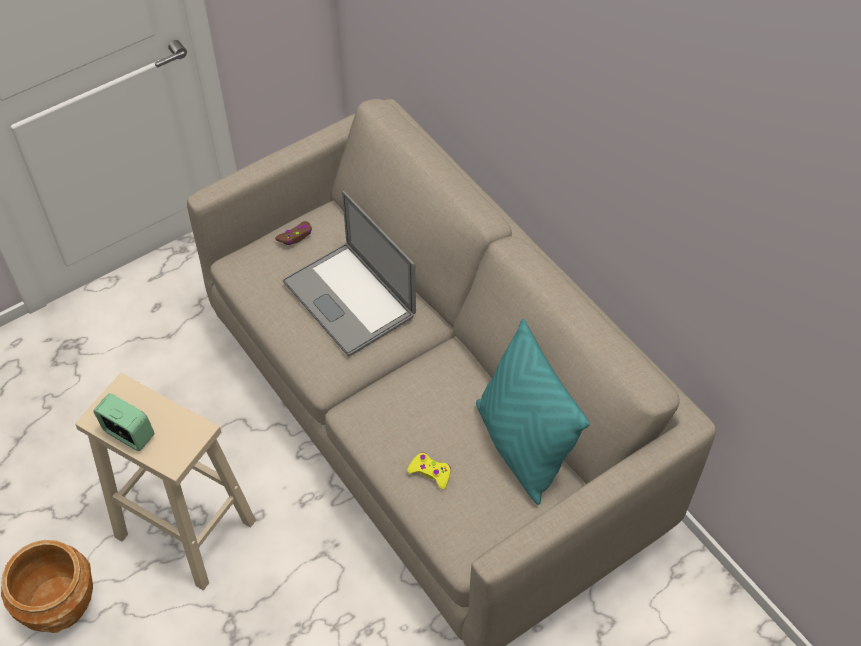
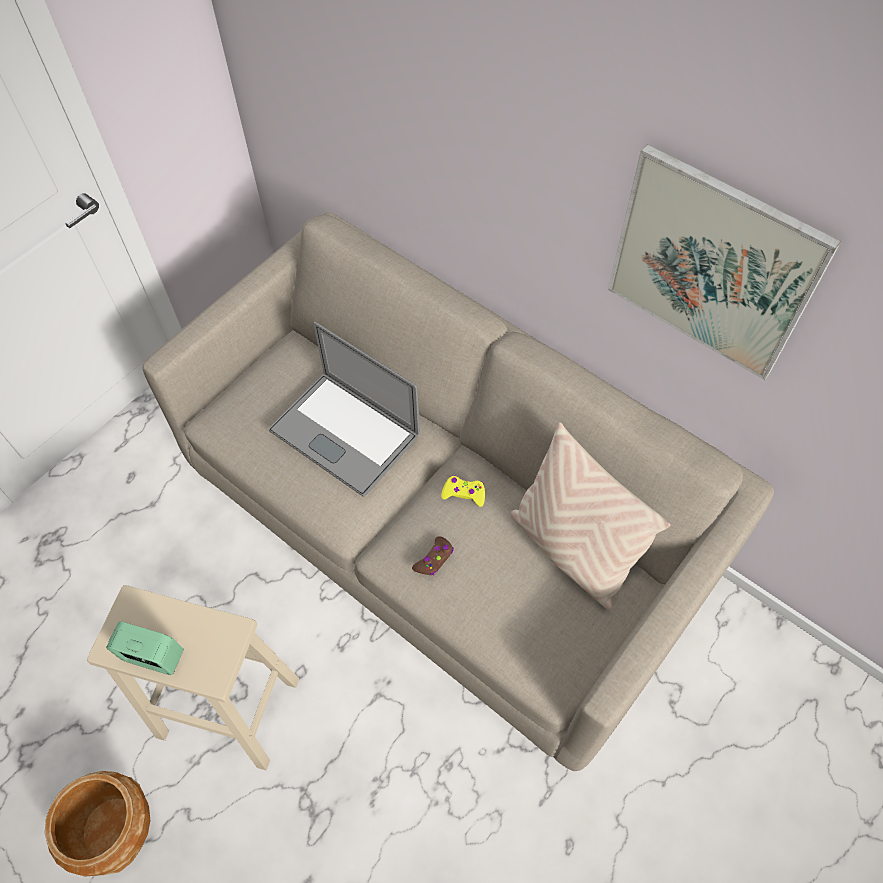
camera: 15 degrees left, 5 degrees up
brown game controller [275,221,312,245] -> brown game controller moved to [412,536,454,575]
yellow game controller [407,452,451,489] -> yellow game controller moved to [441,475,485,507]
turquoise pillow [476,319,590,505] -> beige pillow [510,422,670,610]
none -> picture [608,144,842,380]

